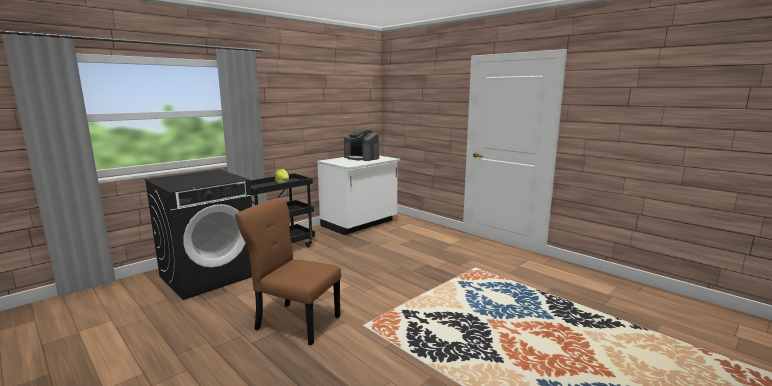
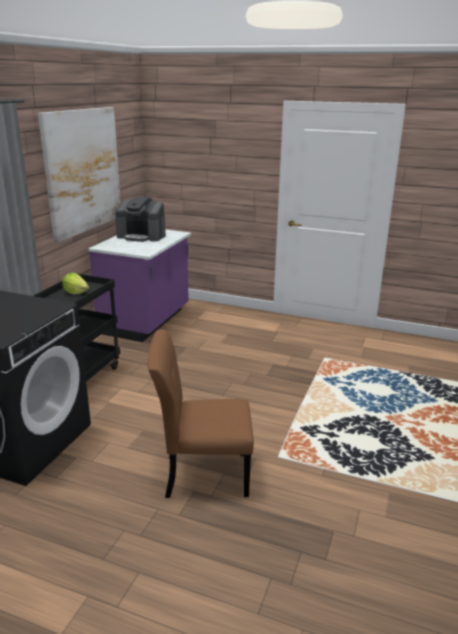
camera: 25 degrees left, 10 degrees up
white counter [317,156,400,235] -> purple counter [88,230,191,342]
none -> picture [38,107,121,243]

